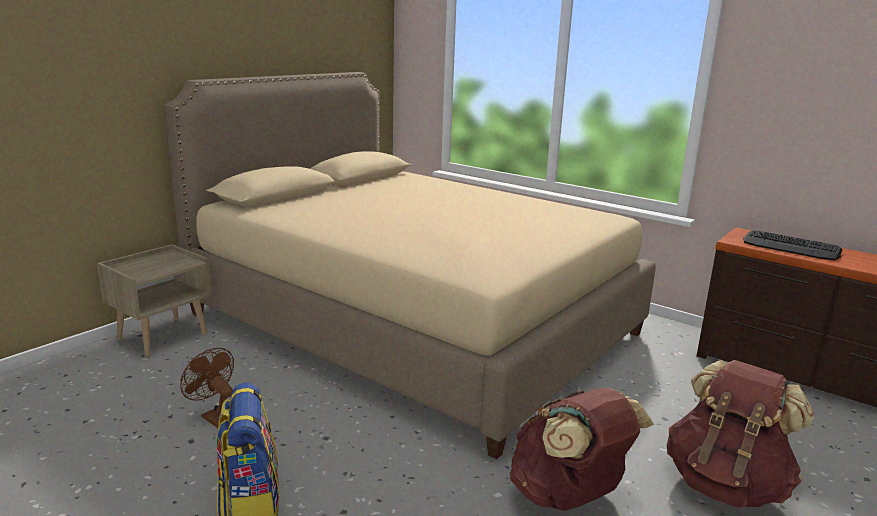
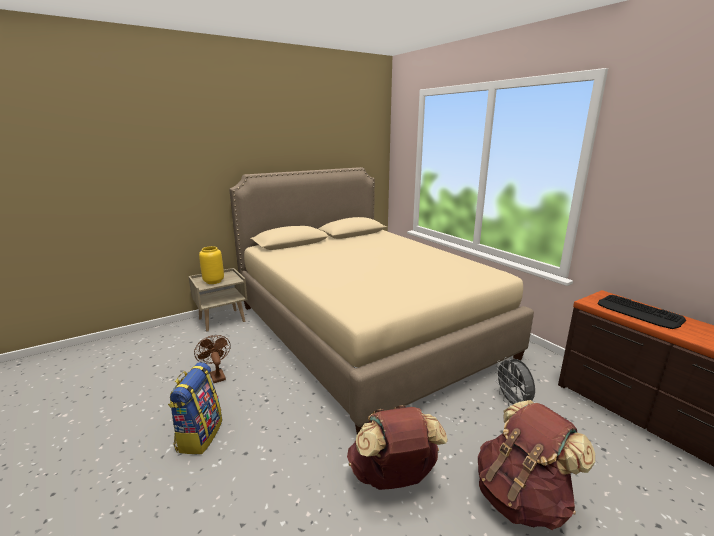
camera: 20 degrees right, 0 degrees up
none -> yellow vase [199,246,224,284]
none -> grey fan [494,357,535,406]

